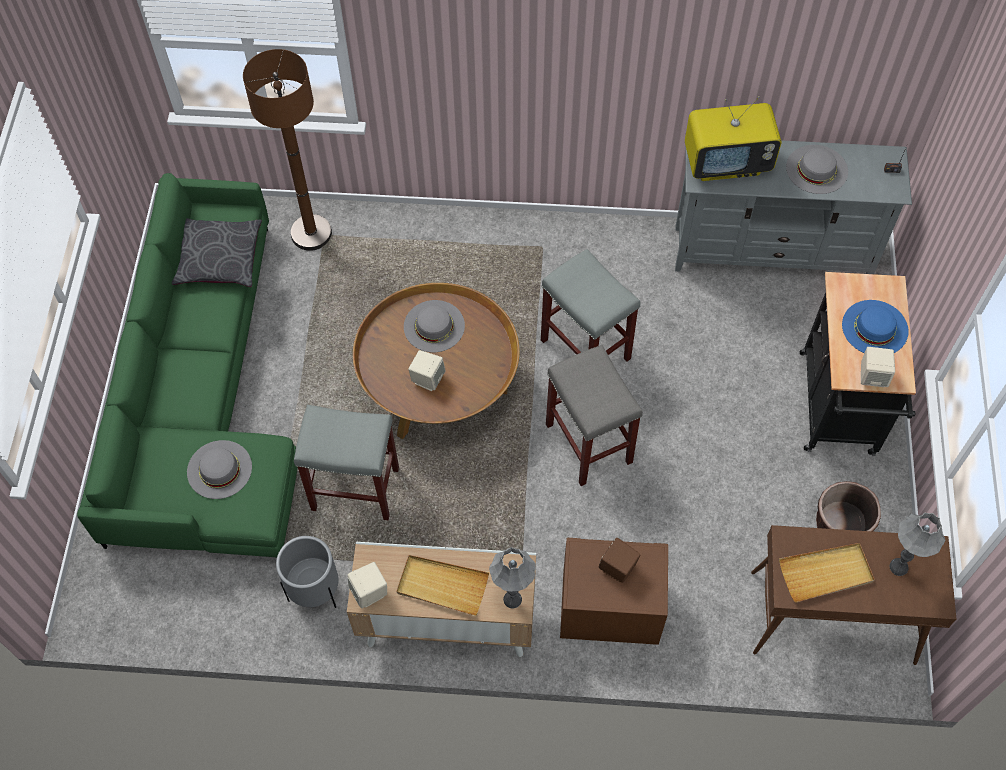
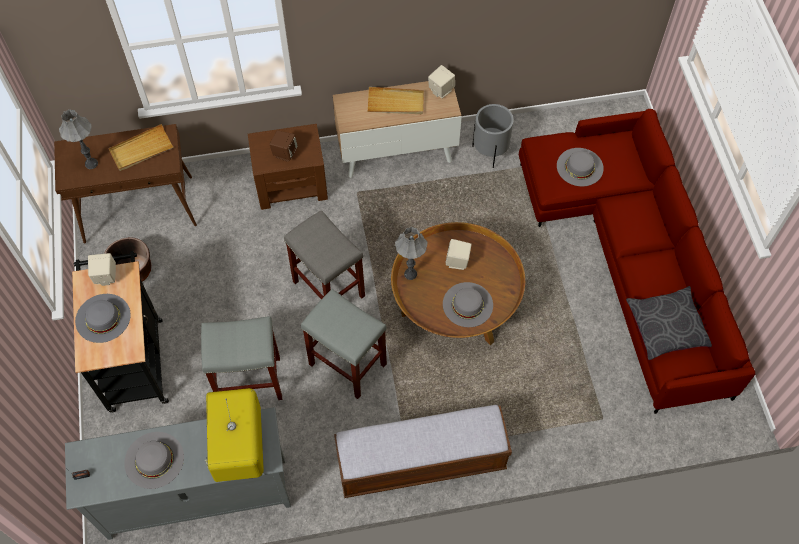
camera: 165 degrees right, 0 degrees up
green sofa [77,173,298,557] -> red sofa [519,109,755,414]
brown floor lamp [243,49,332,251] -> none
grey stool [294,405,399,520] -> grey stool moved to [201,316,282,400]
grey table lamp [489,547,535,608] -> grey table lamp moved to [395,227,427,280]
television [685,96,782,181] -> television turned 75 degrees counterclockwise [205,388,264,482]
blue hat [842,300,909,353] -> grey hat [75,294,131,343]
none -> bench [334,405,512,498]

